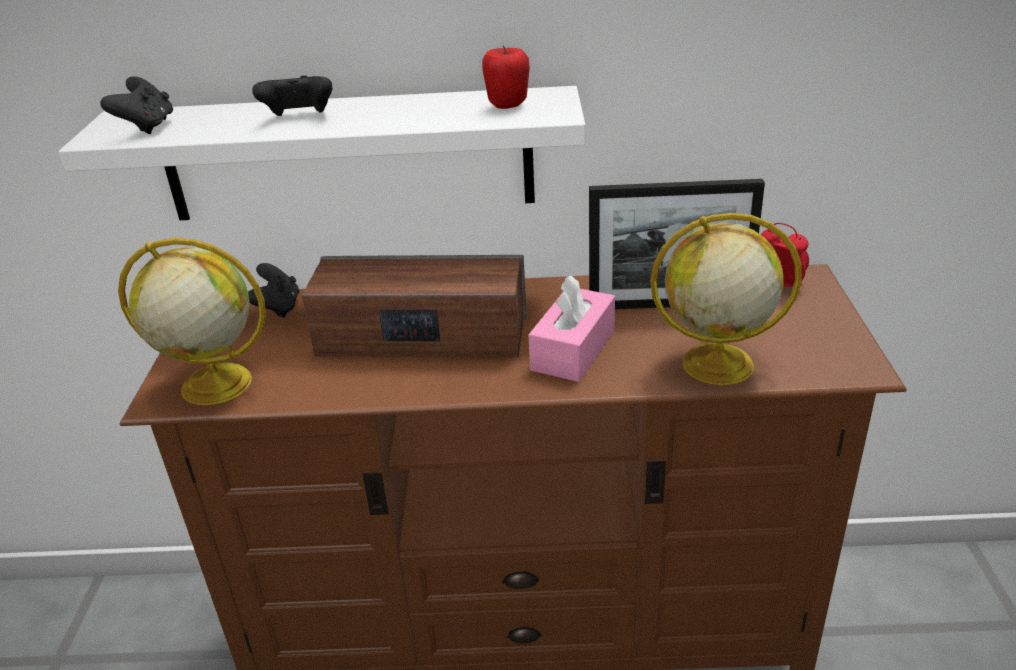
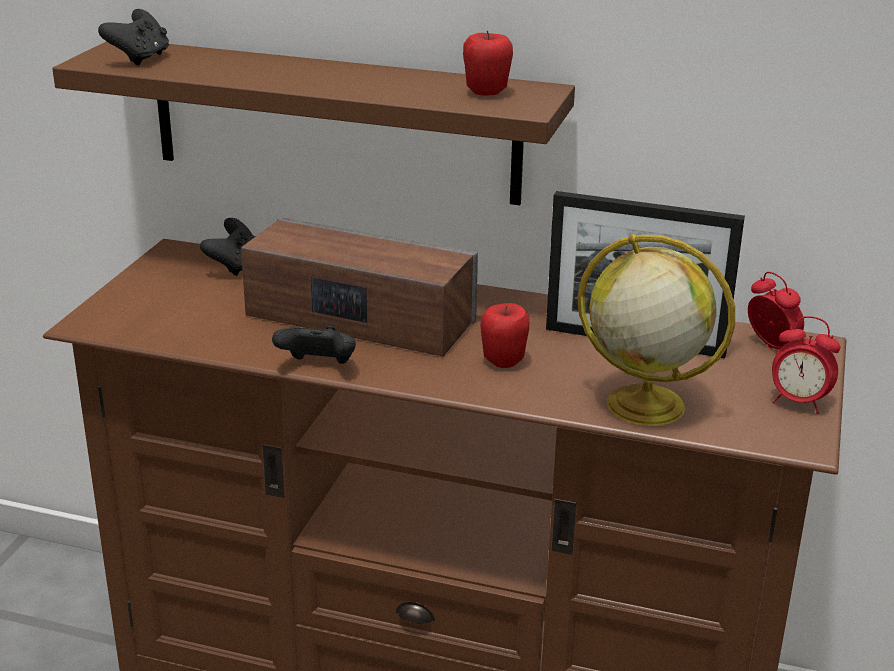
camera: 15 degrees right, 5 degrees down
white shelf [59,86,586,220] -> brown shelf [52,41,575,205]
globe [118,238,266,405] -> none
black game controller [252,75,332,116] -> black game controller moved to [272,326,356,364]
pink tissue box [528,275,615,382] -> apple [480,303,529,368]
none -> alarm clock [772,316,840,414]

